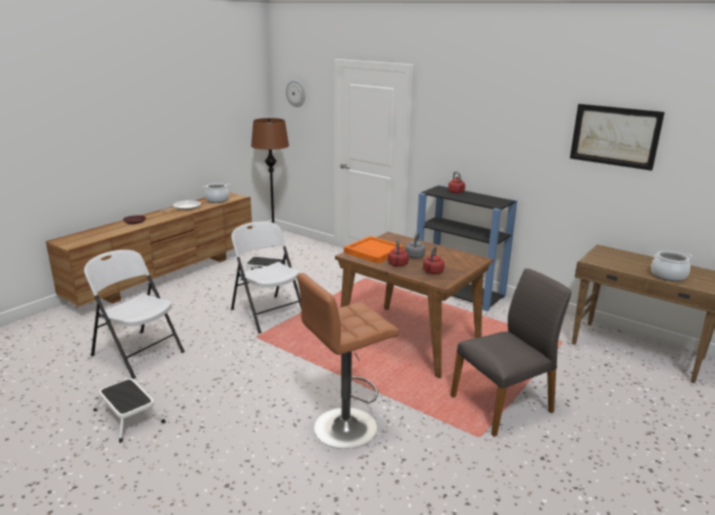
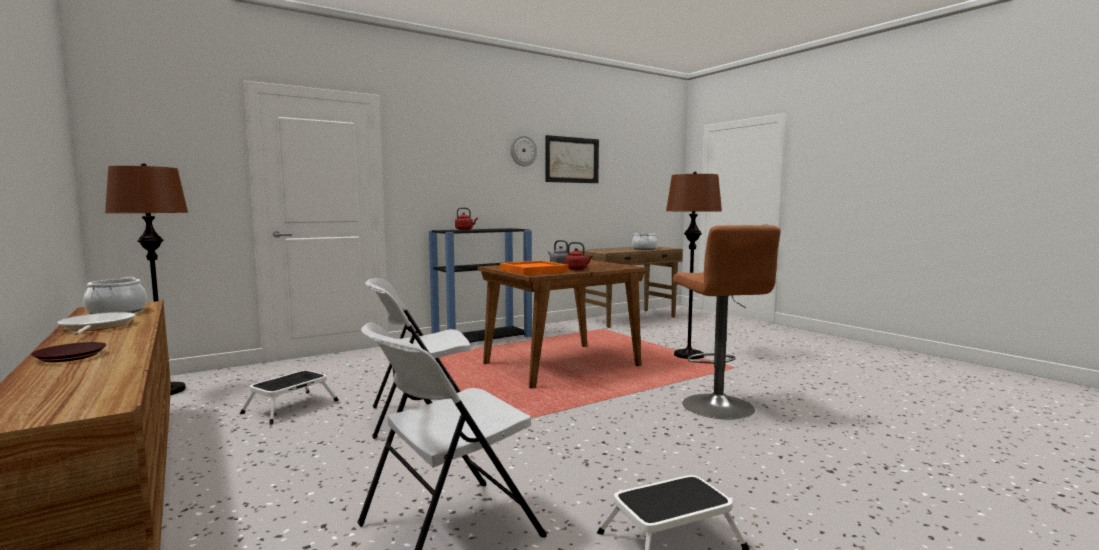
camera: 70 degrees left, 15 degrees down
wall clock [286,80,305,107] -> wall clock moved to [511,135,537,166]
red kettle [423,246,445,274] -> none
grey chair [450,268,571,437] -> brown floor lamp [666,172,722,359]

